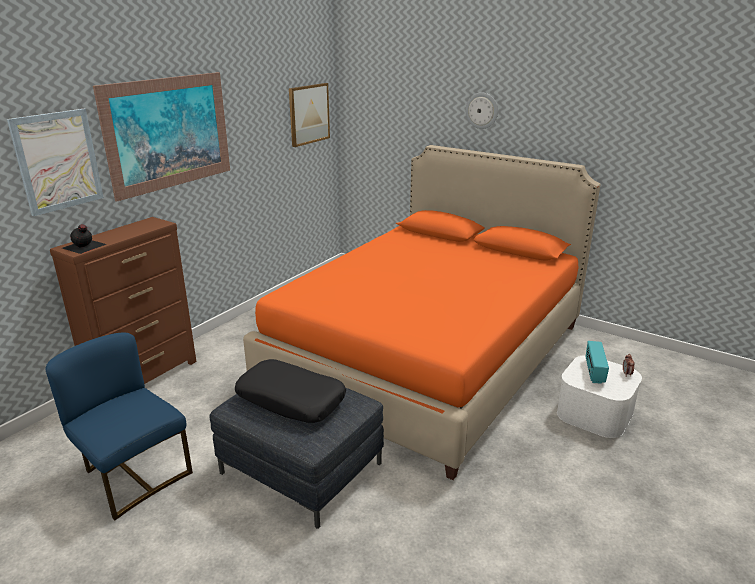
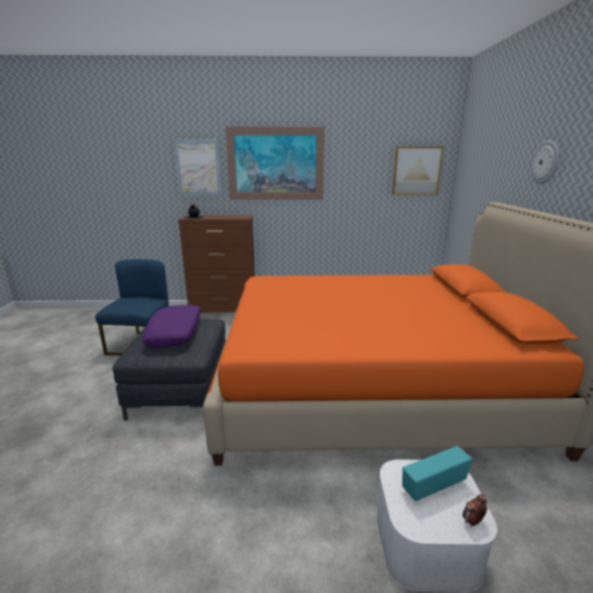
camera: 55 degrees right, 5 degrees down
black pillow [235,359,346,423] -> purple pillow [142,305,201,347]

